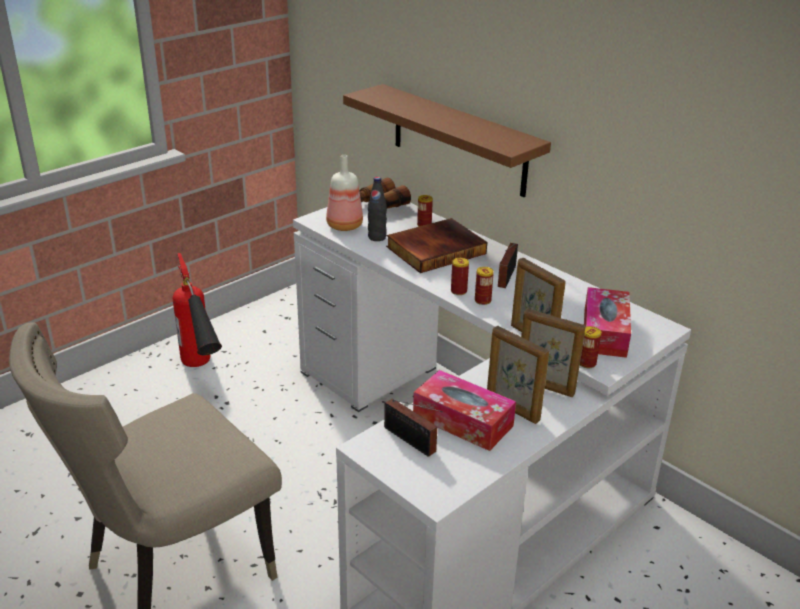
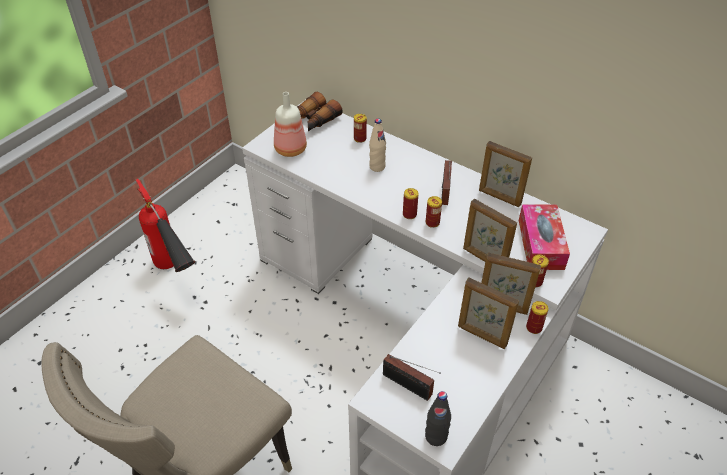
camera: 10 degrees left, 15 degrees up
brown shelf [343,84,551,197] -> none
black bottle [368,177,387,241] -> black bottle moved to [425,391,451,446]
book [386,218,487,273] -> beige bottle [369,118,386,172]
tissue box [413,370,516,451] -> none
none -> picture frame [479,141,532,207]
none -> can [526,301,549,334]

